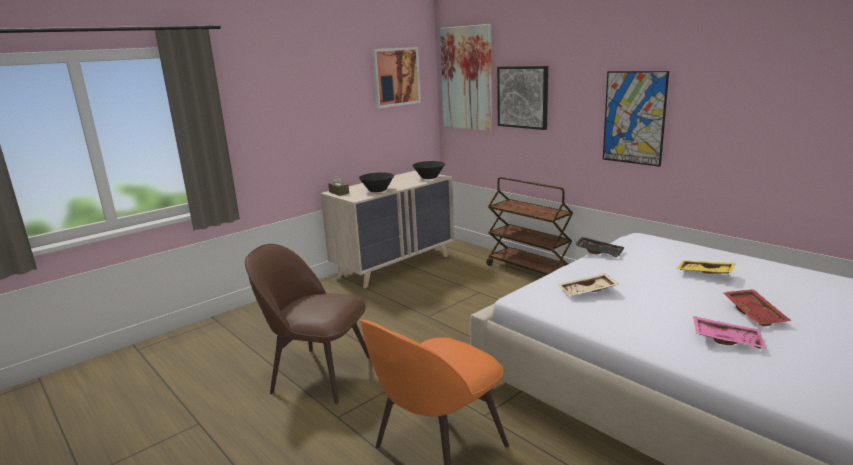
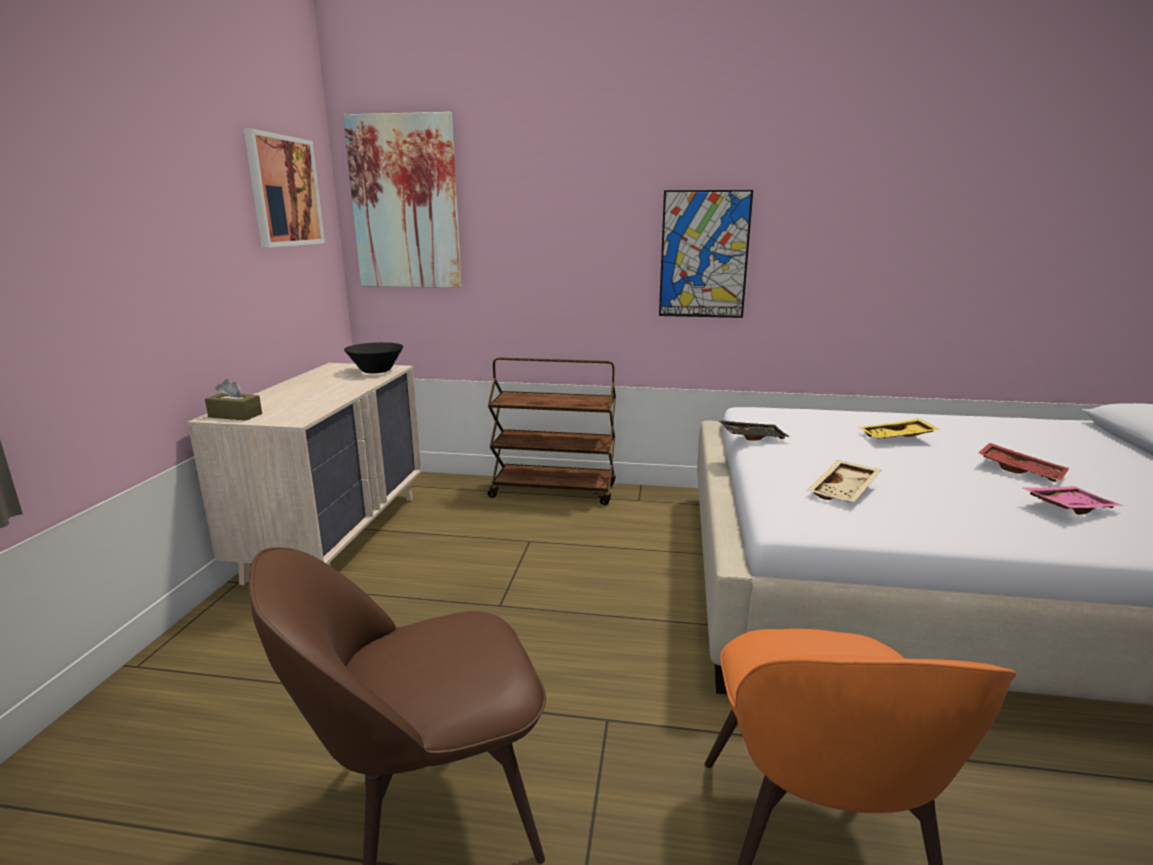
camera: 40 degrees left, 0 degrees up
black bowl [359,172,394,192] -> none
picture [497,66,548,130] -> none

